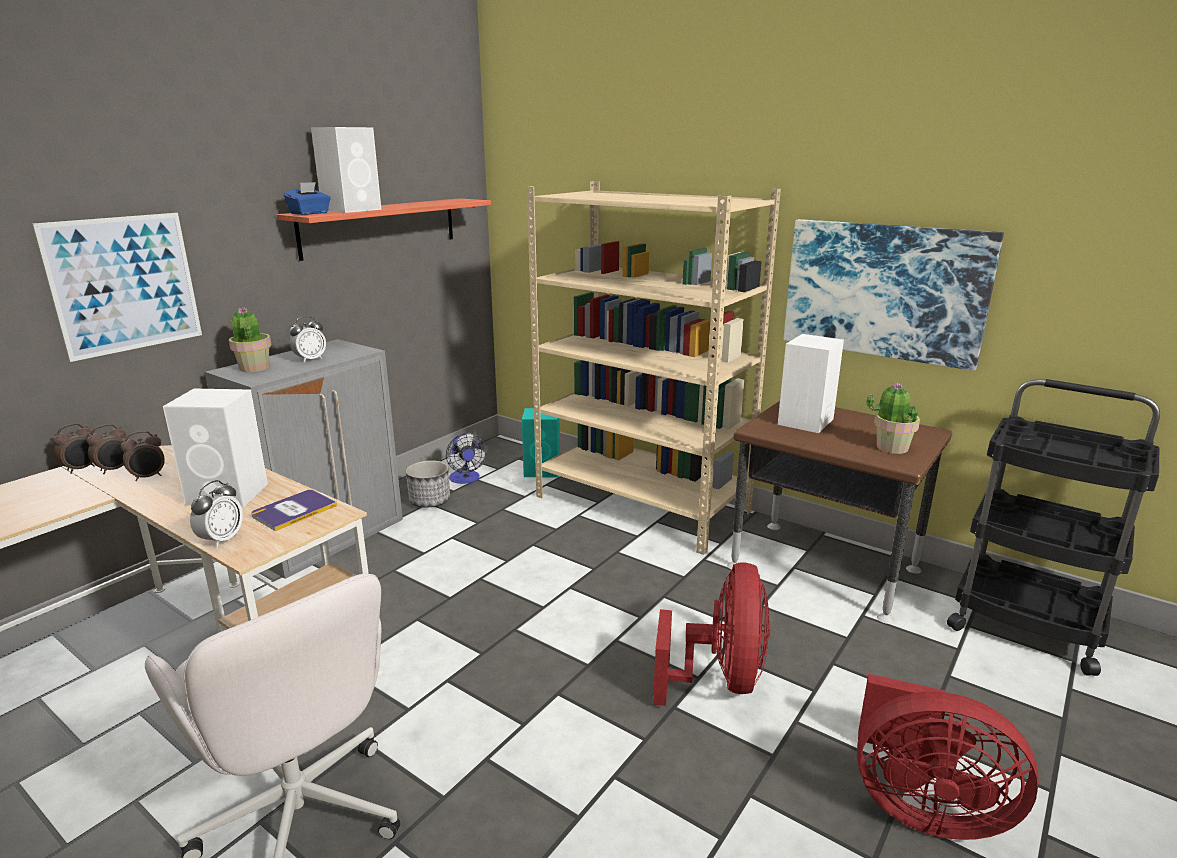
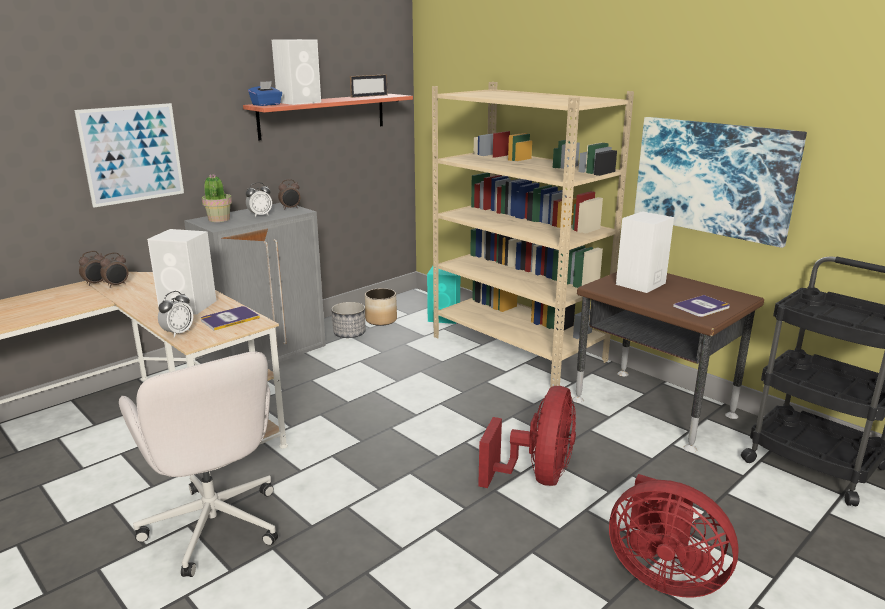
camera: 10 degrees right, 0 degrees up
alarm clock [121,431,165,481] -> alarm clock moved to [278,179,300,210]
fan [446,433,488,484] -> planter [365,288,397,326]
potted plant [867,383,920,454] -> book [673,295,730,317]
none -> picture frame [350,74,387,98]

